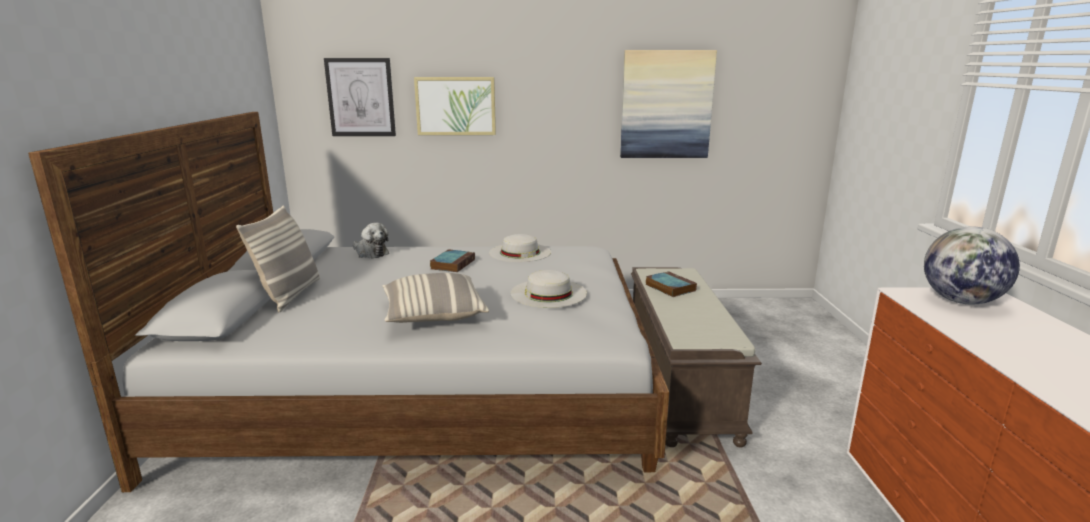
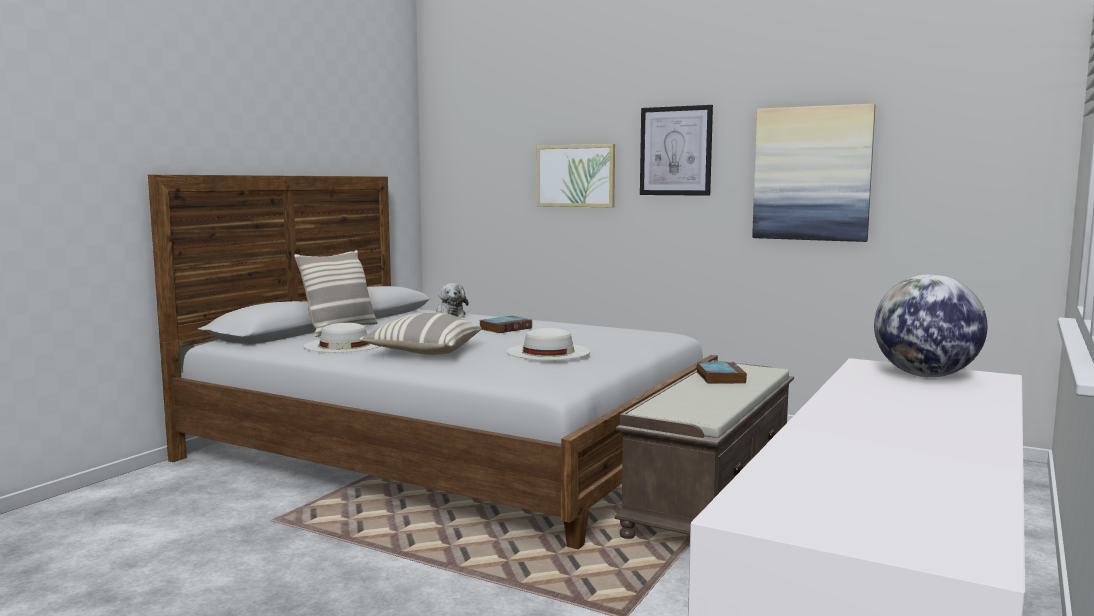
camera: 30 degrees right, 10 degrees down
picture [324,58,396,136] -> picture moved to [640,105,713,196]
white hat [489,234,551,262] -> white hat moved to [304,323,381,353]

